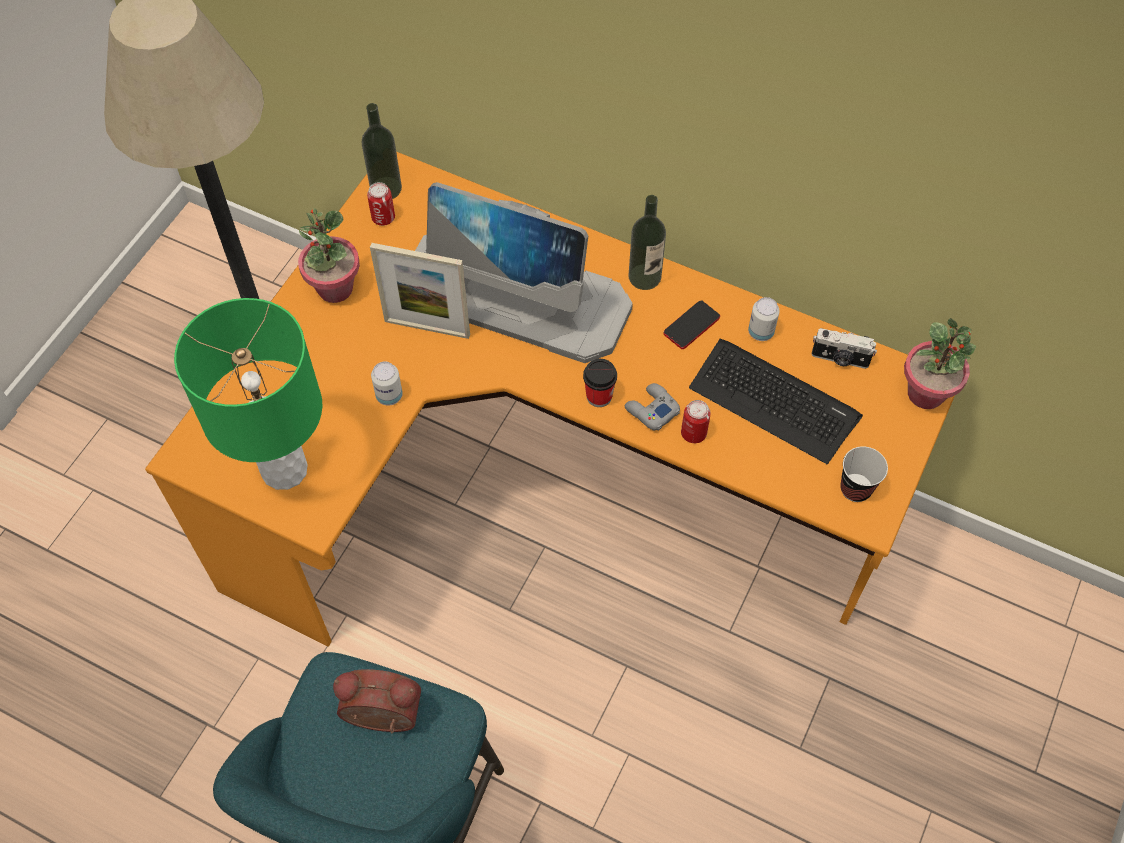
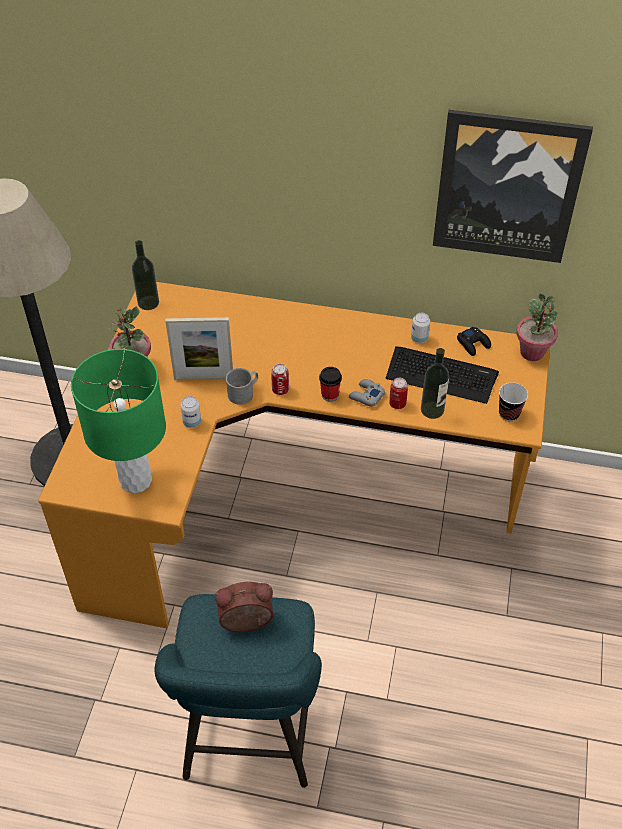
camera: 15 degrees left, 10 degrees down
can [367,182,395,226] -> can moved to [271,364,289,395]
monitor [415,182,633,363] -> none
bottle [629,195,666,290] -> bottle moved to [421,348,449,419]
phone [663,300,720,349] -> none
camera [812,328,877,369] -> black game controller [457,327,491,356]
none -> grey mug [226,368,258,405]
none -> picture [433,110,593,263]

